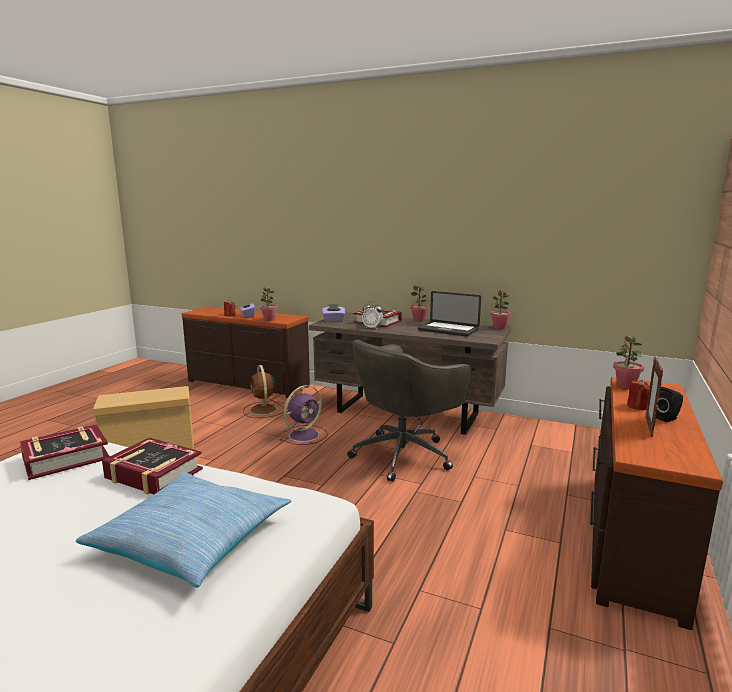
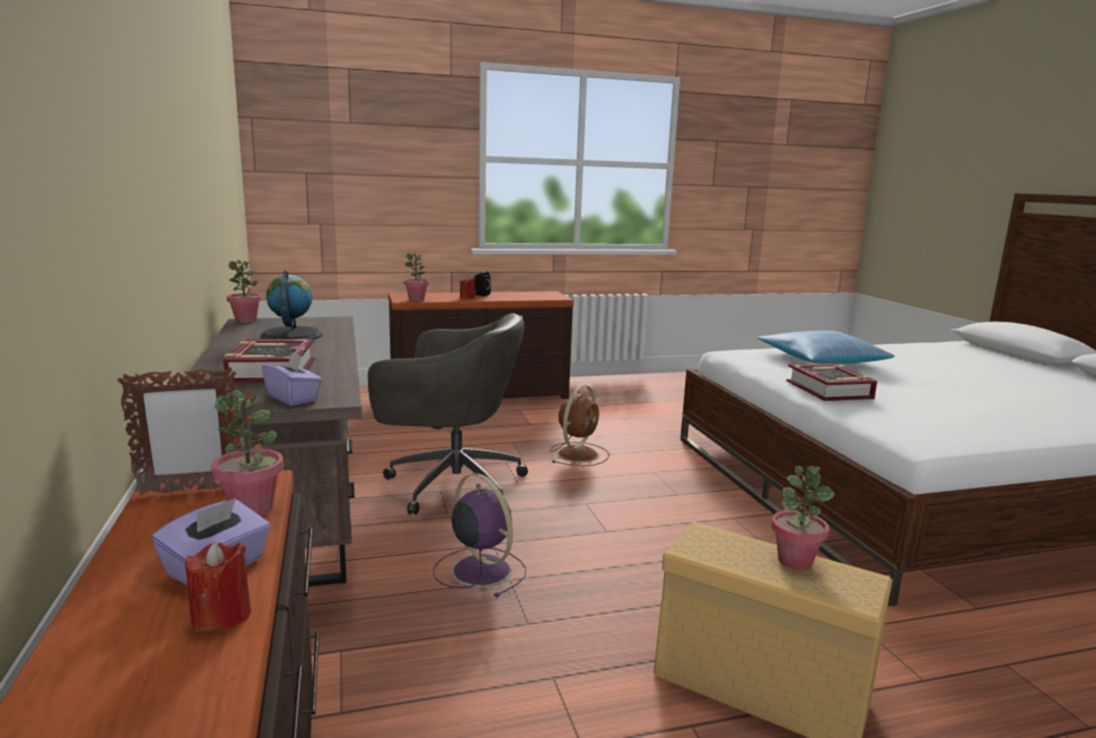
camera: 130 degrees left, 0 degrees up
book [20,425,110,480] -> none
brown fan [243,365,284,418] -> brown fan moved to [550,385,610,466]
purple fan [280,385,328,445] -> purple fan turned 45 degrees clockwise [433,473,526,597]
alarm clock [362,301,383,329] -> none
potted plant [410,285,429,322] -> potted plant moved to [771,466,835,570]
laptop [418,291,481,336] -> globe [260,271,323,339]
picture frame [645,357,663,437] -> picture frame moved to [117,366,242,495]

